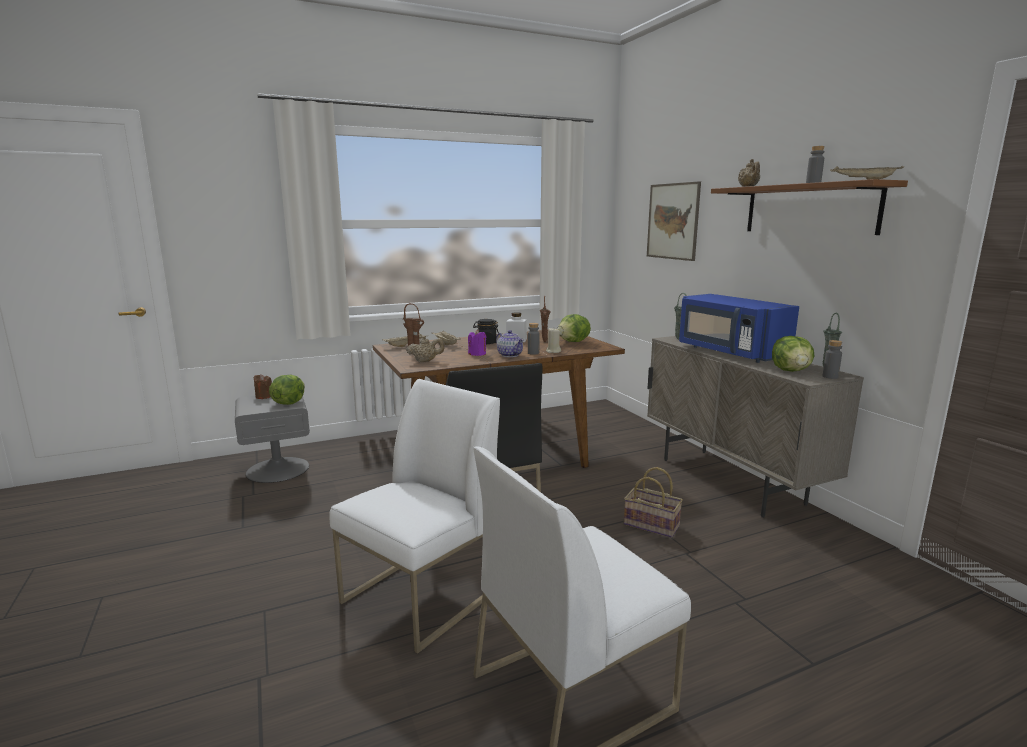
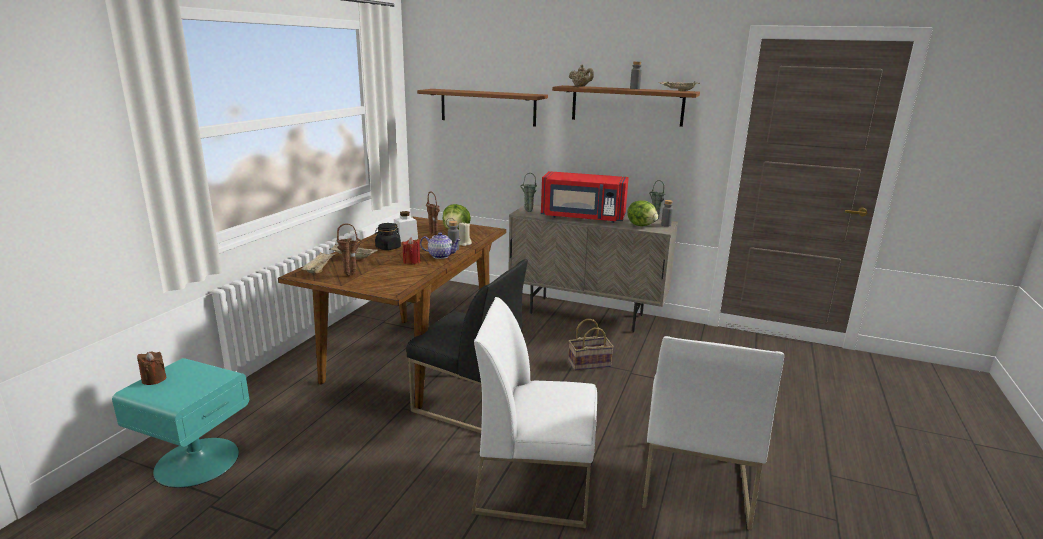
camera: 45 degrees left, 5 degrees up
grey nightstand [235,396,310,483] -> turquoise nightstand [112,358,249,488]
lettuce [269,375,305,405] -> none
white chair [329,379,500,654] -> white chair turned 75 degrees counterclockwise [472,297,597,528]
beige teapot [406,336,444,362] -> none
purple candle [468,330,486,356] -> red candle [402,237,421,264]
picture [647,181,701,261] -> brown shelf [417,89,548,127]
blue microwave [679,294,799,363] -> red microwave [541,171,629,223]

